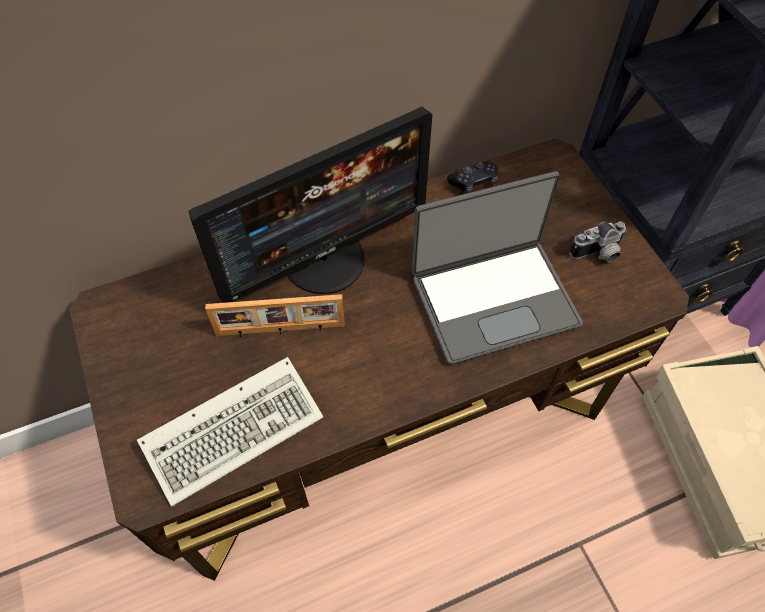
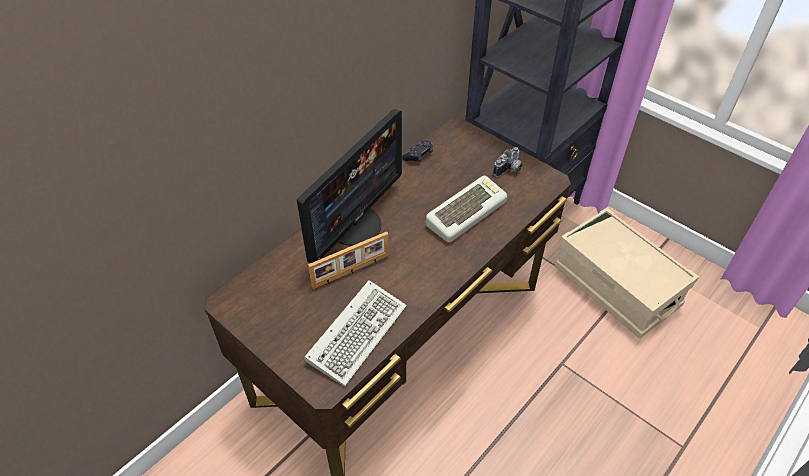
camera: 25 degrees left, 10 degrees down
laptop [411,171,583,365] -> keyboard [426,176,507,243]

